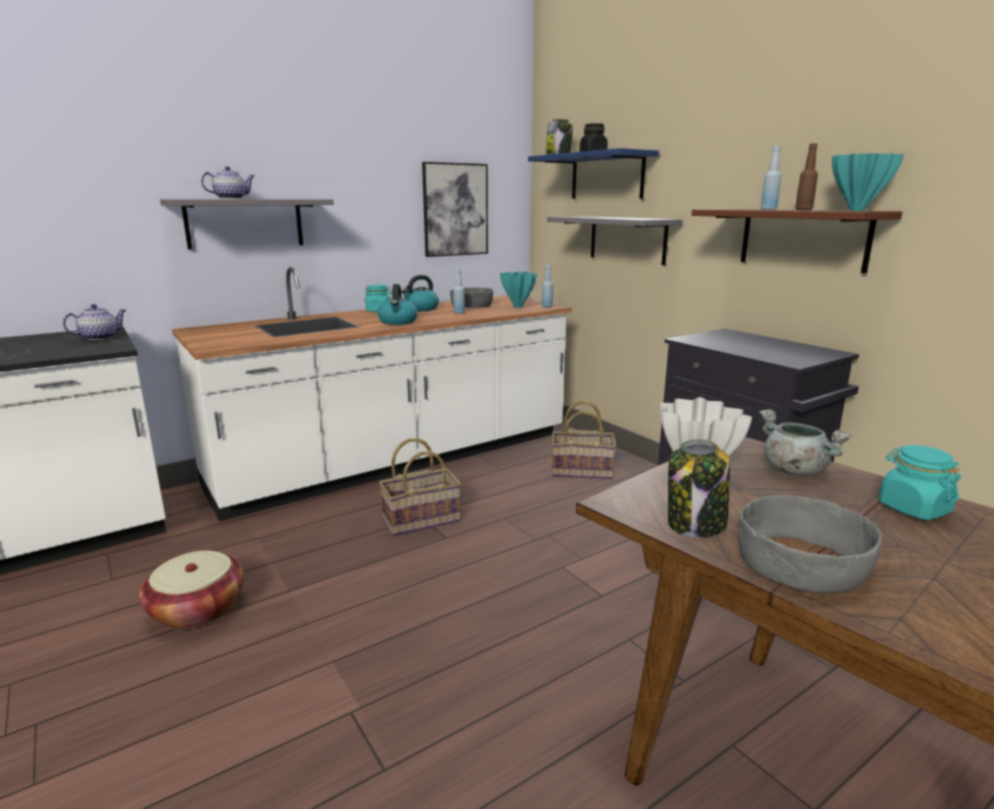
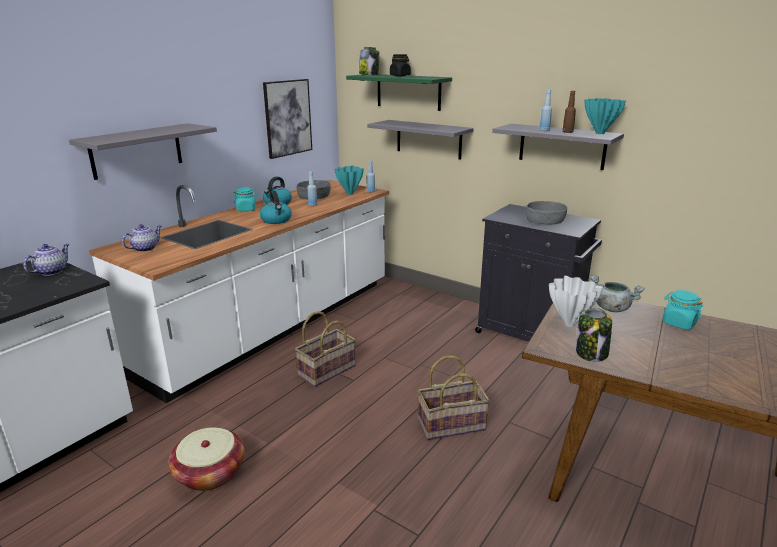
camera: 20 degrees left, 5 degrees up
teapot [201,166,254,199] -> teapot moved to [122,224,161,252]
blue shelf [528,148,659,199] -> green shelf [346,74,452,111]
basket [552,401,616,479] -> basket moved to [418,355,490,440]
brown shelf [691,209,902,273] -> grey shelf [492,124,624,170]
grey bowl [738,495,882,593] -> grey bowl moved to [526,201,567,224]

